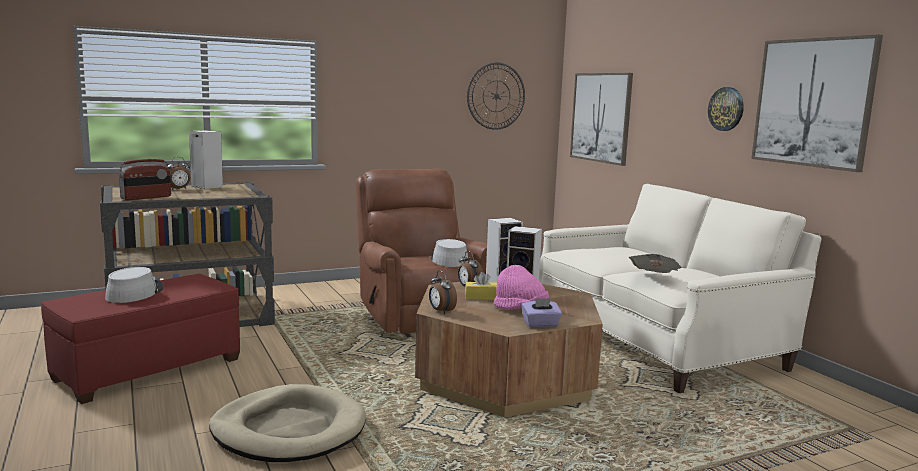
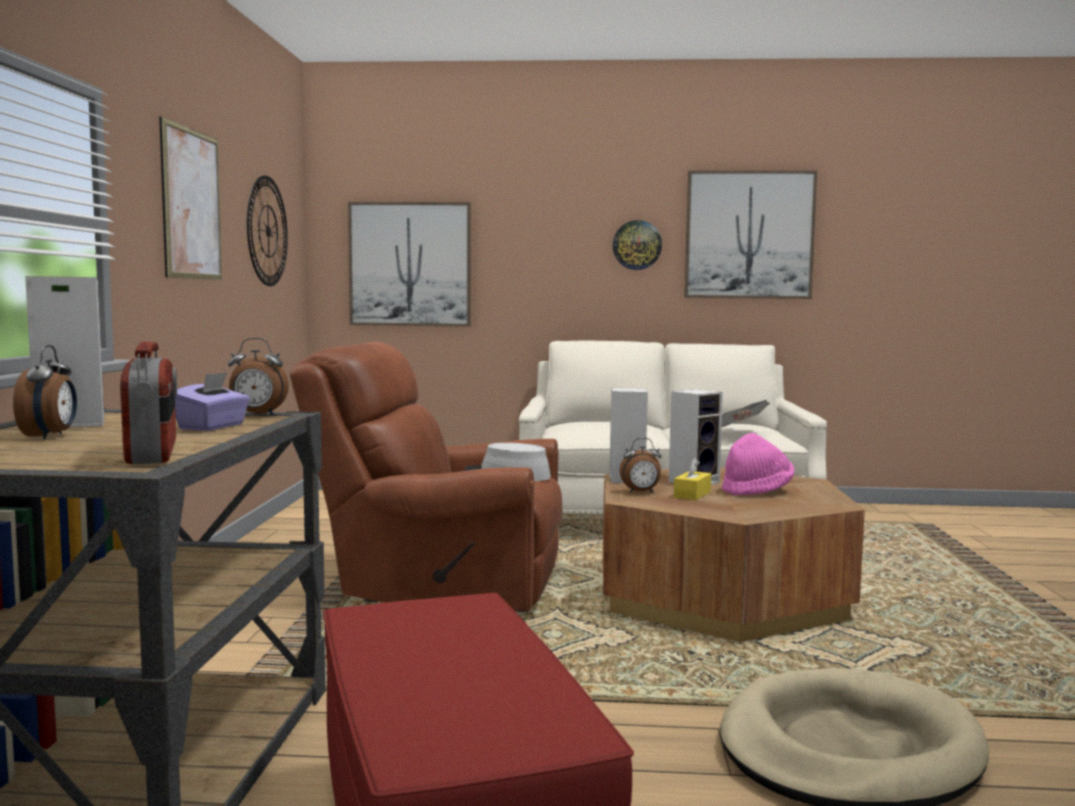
camera: 60 degrees left, 5 degrees down
grey hat [105,267,164,303] -> none
alarm clock [429,270,457,314] -> alarm clock moved to [228,338,289,415]
purple tissue box [521,298,562,327] -> purple tissue box moved to [175,372,250,431]
none -> picture [159,116,222,280]

